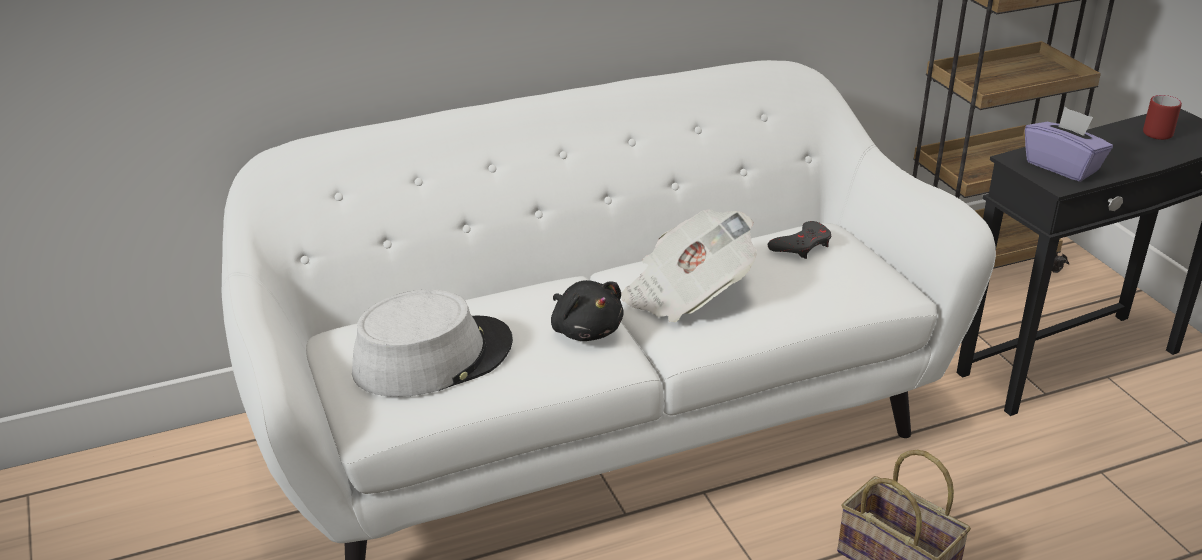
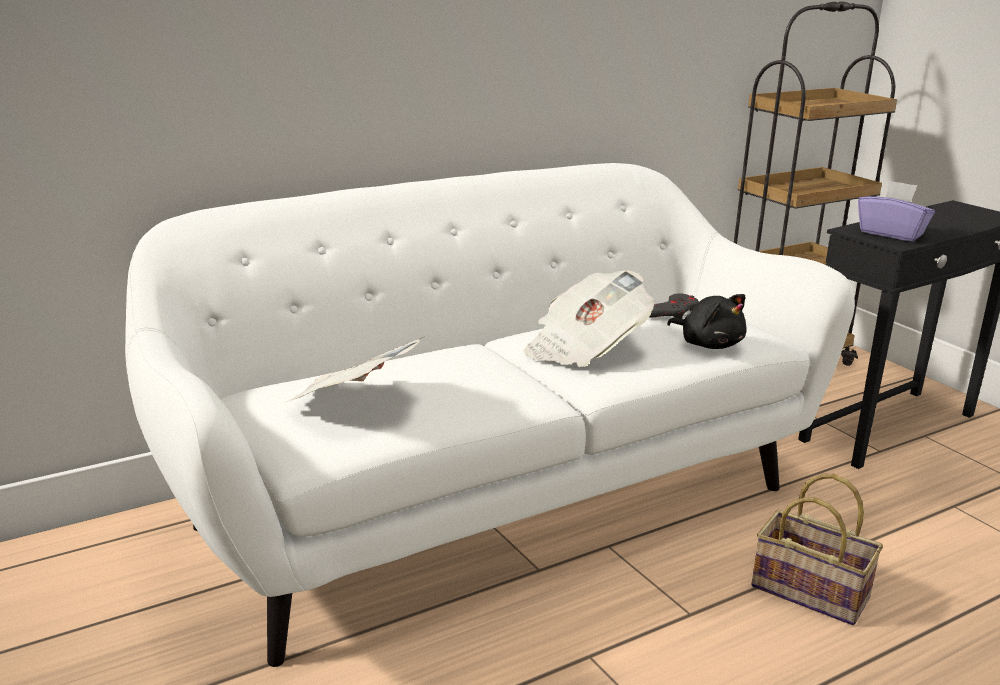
camera: 10 degrees left, 10 degrees down
grey hat [352,289,513,397] -> newspaper [287,337,423,402]
black plush toy [551,280,624,341] -> black plush toy moved to [667,294,747,349]
red mug [1143,95,1182,140] -> none

